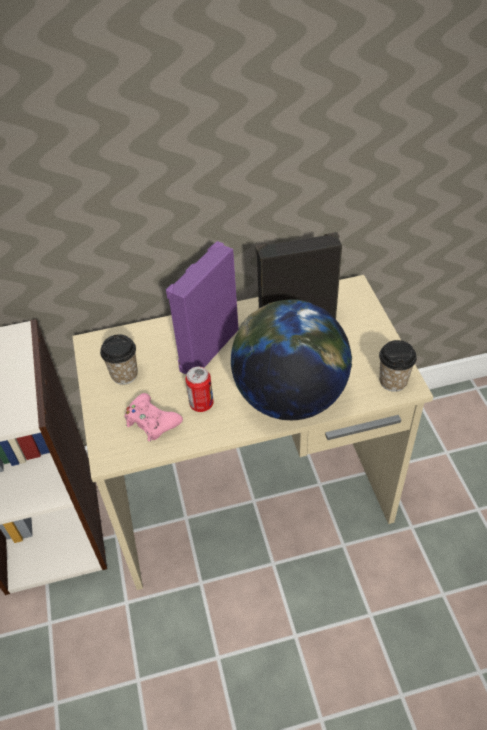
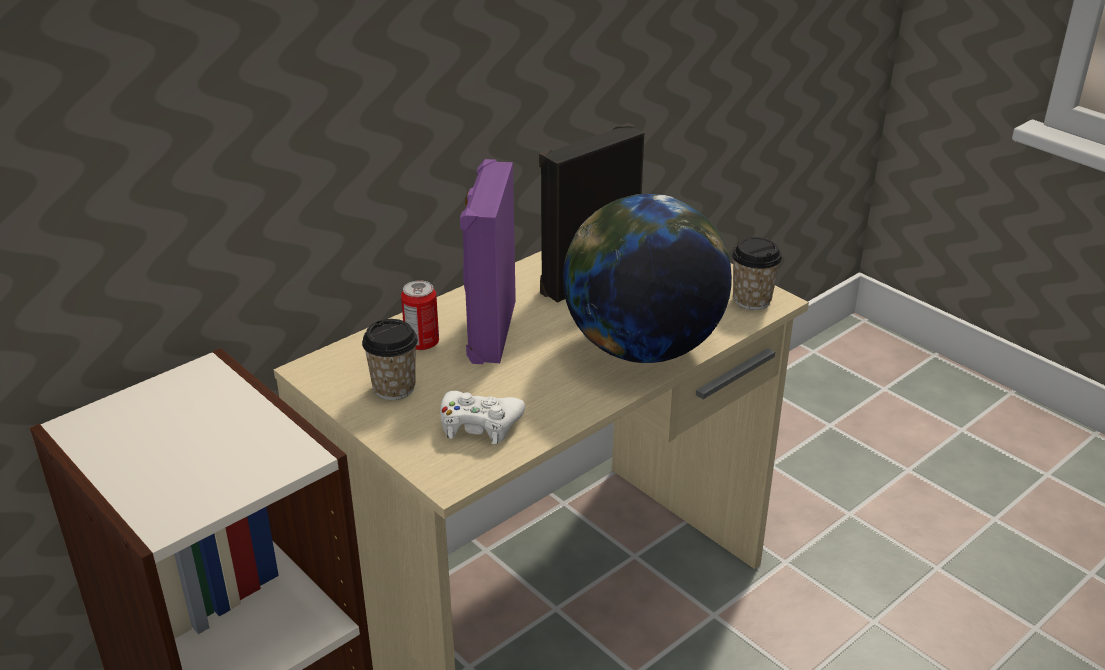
camera: 30 degrees left, 15 degrees down
pink game controller [124,393,183,442] -> white game controller [440,391,525,444]
can [185,367,214,412] -> can moved to [401,280,439,350]

